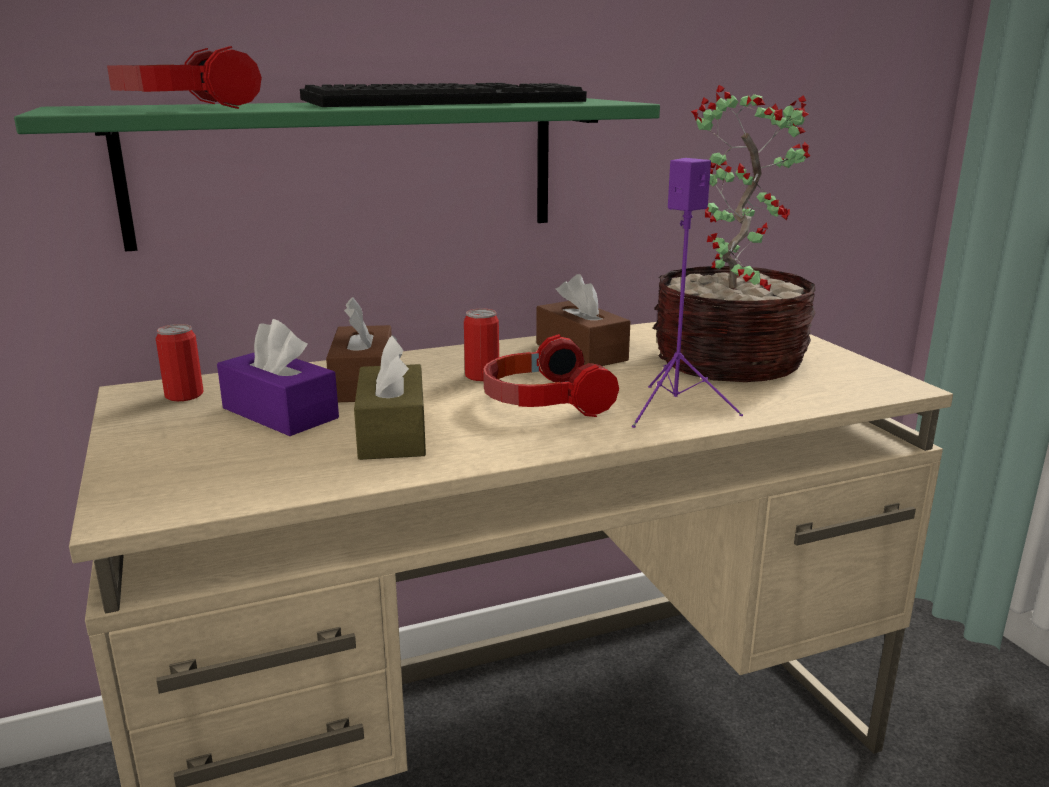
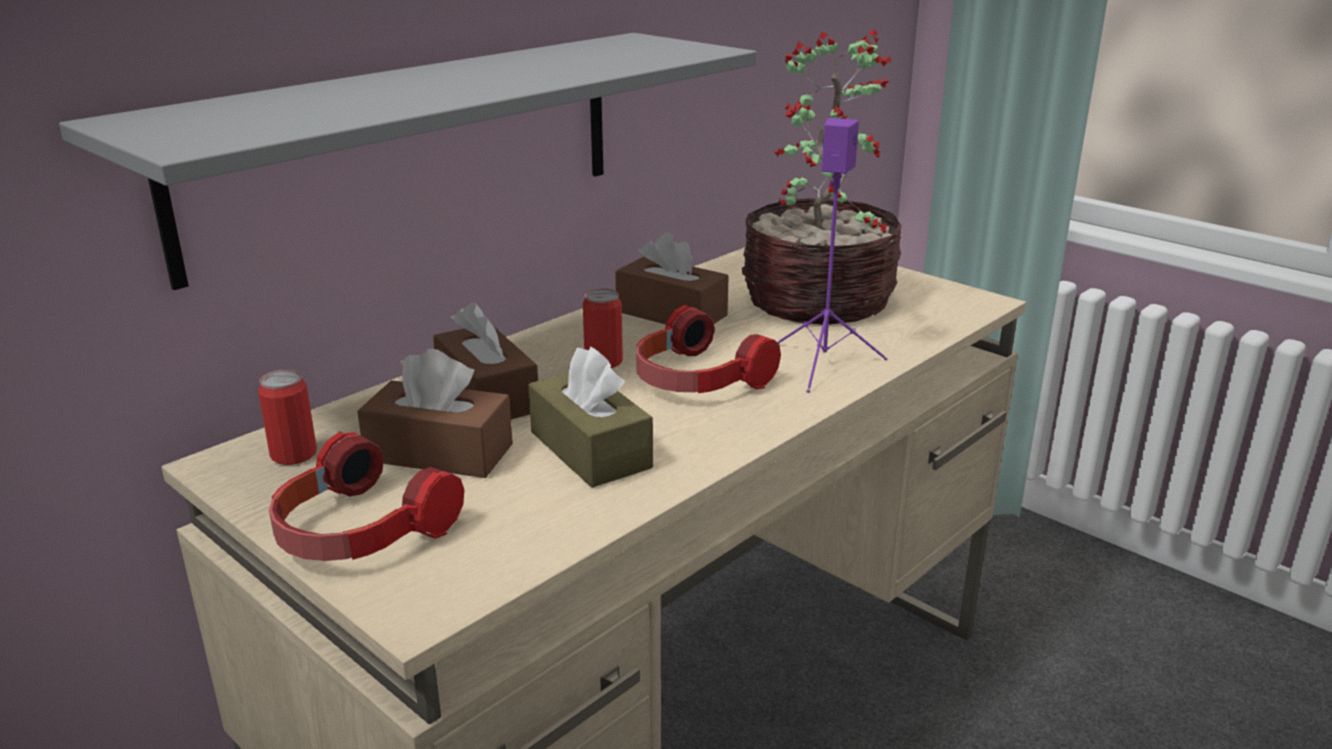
camera: 25 degrees left, 5 degrees up
green shelf [14,98,660,252] -> grey shelf [59,33,757,290]
headphones [107,46,262,109] -> headphones moved to [269,431,464,561]
purple tissue box [217,319,339,436] -> brown tissue box [357,349,513,478]
keyboard [300,83,587,107] -> none

